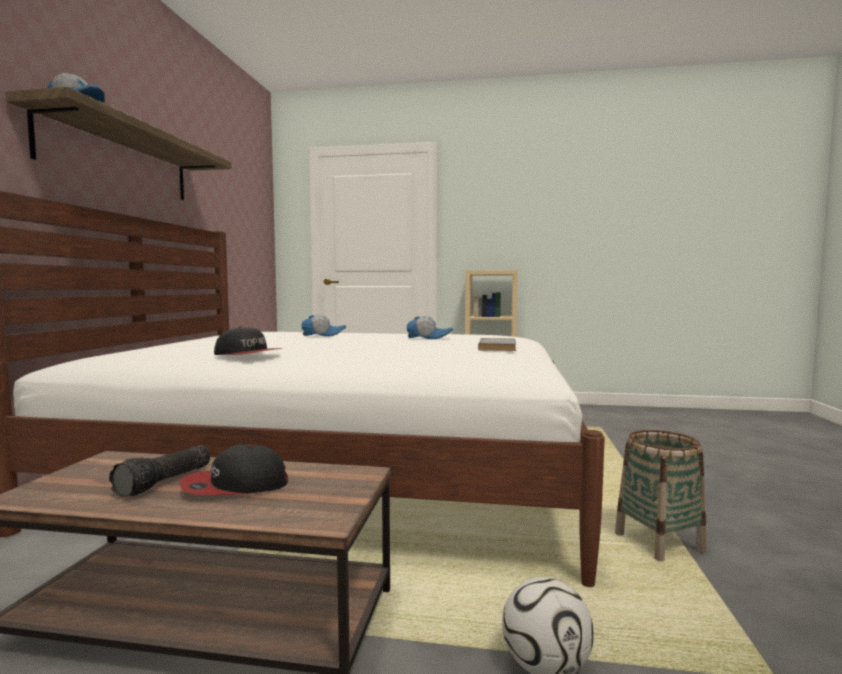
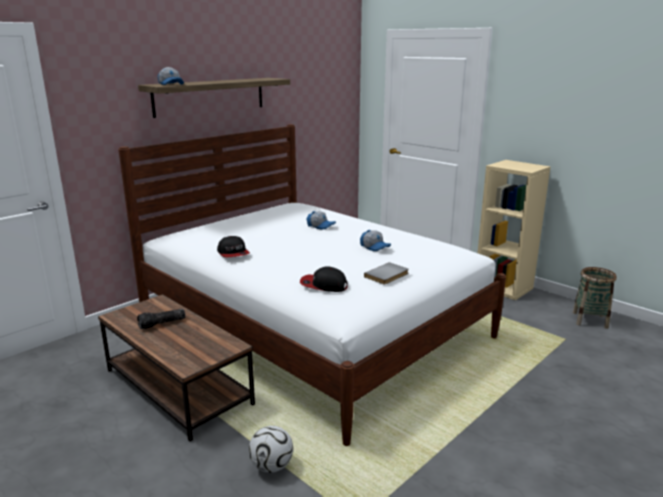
camera: 35 degrees right, 15 degrees up
cap [180,444,288,495] -> cap moved to [300,267,348,292]
basket [615,430,706,561] -> basket moved to [573,267,617,329]

